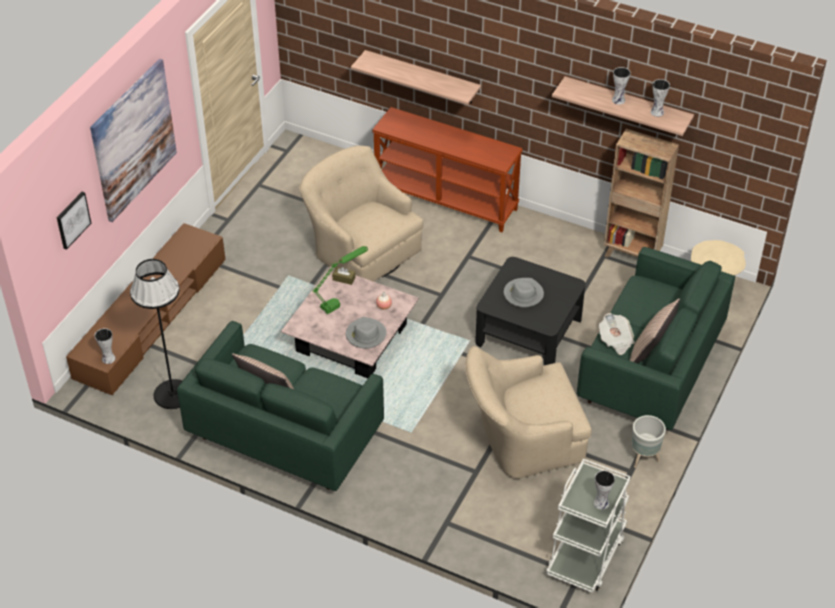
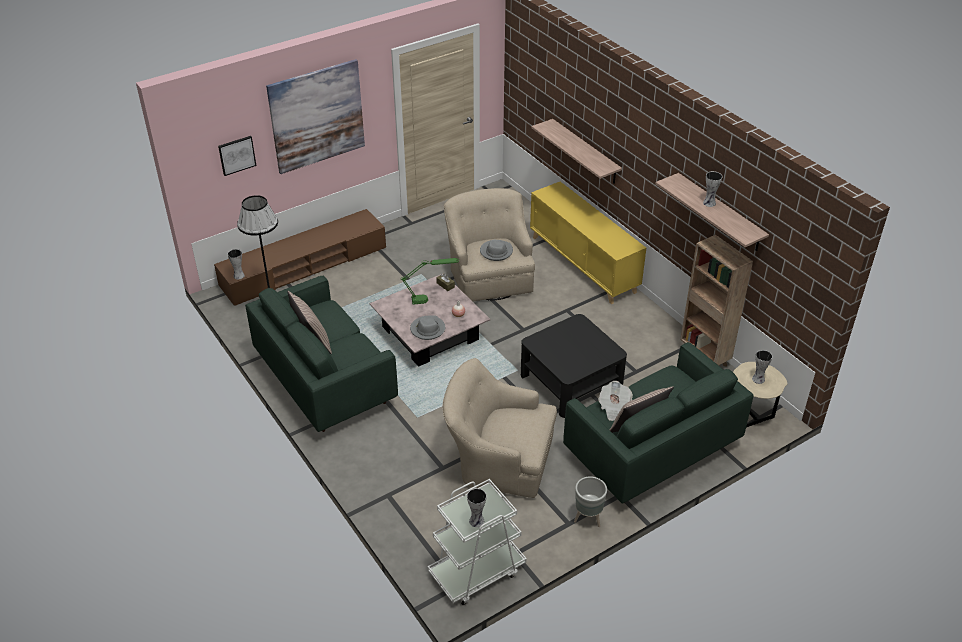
camera: 30 degrees right, 5 degrees down
brown console table [372,107,523,232] -> yellow cabinet [530,182,646,304]
grey hat [504,278,544,307] -> grey hat moved to [480,240,513,261]
vase [651,79,670,117] -> vase moved to [752,350,773,384]

